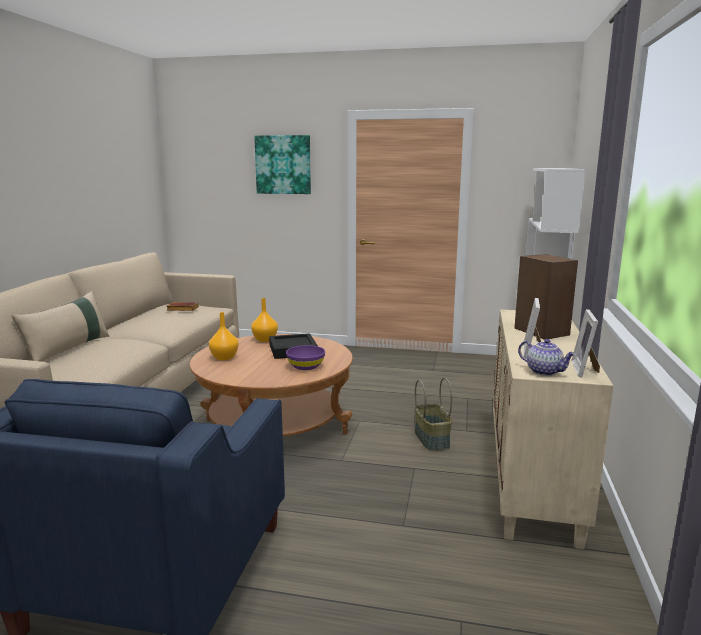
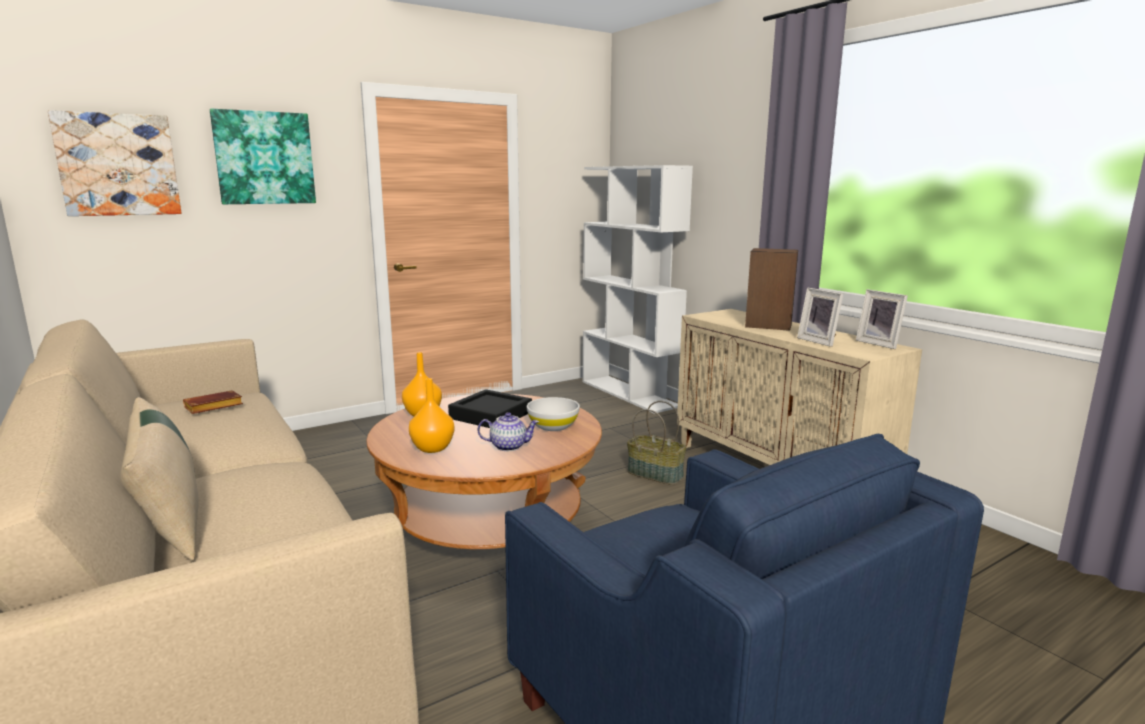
camera: 45 degrees left, 0 degrees up
purple bowl [286,345,325,370] -> white bowl [527,397,580,431]
teapot [518,339,576,376] -> teapot moved to [477,412,539,451]
none -> picture [48,110,181,216]

